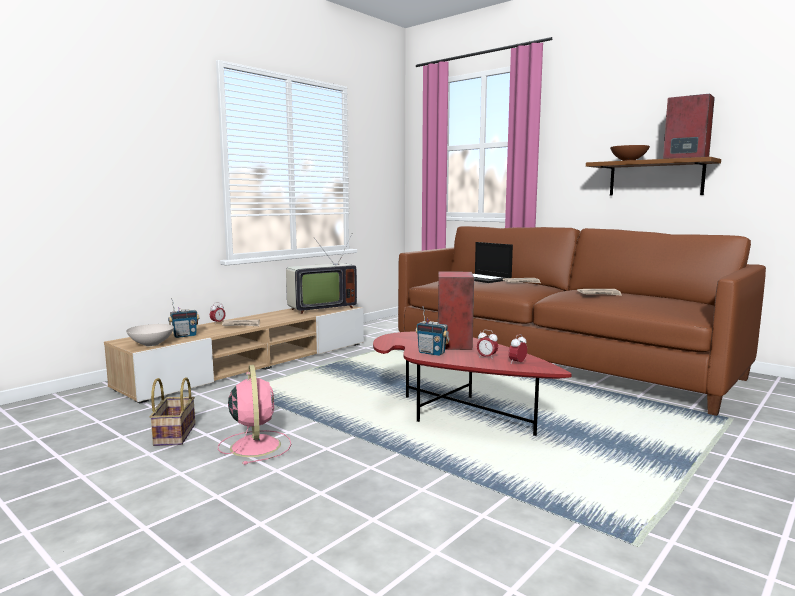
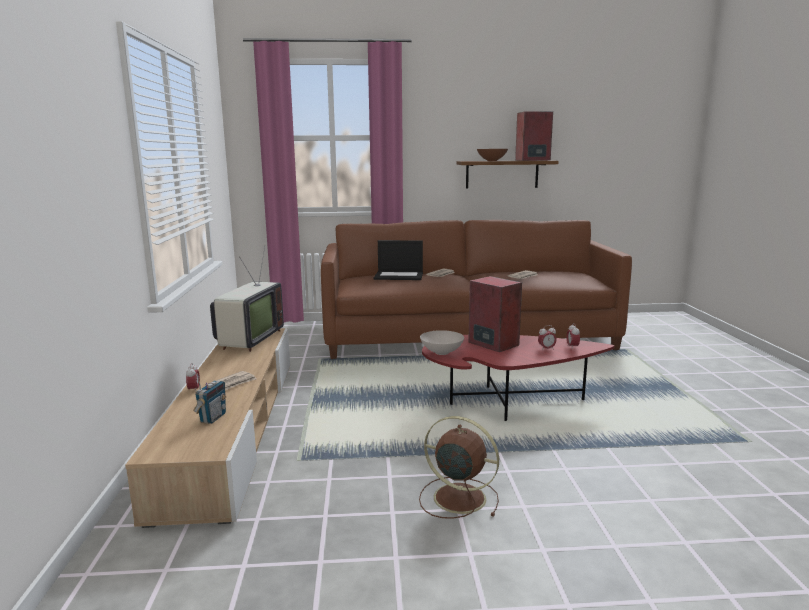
camera: 45 degrees left, 5 degrees up
white bowl [126,324,174,346] -> white bowl moved to [420,330,464,355]
basket [150,377,195,446] -> none
pink fan [218,365,291,465] -> brown fan [419,416,499,519]
radio [415,306,450,356] -> none

